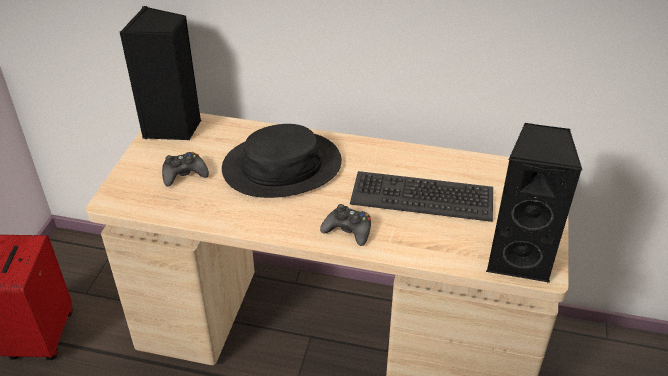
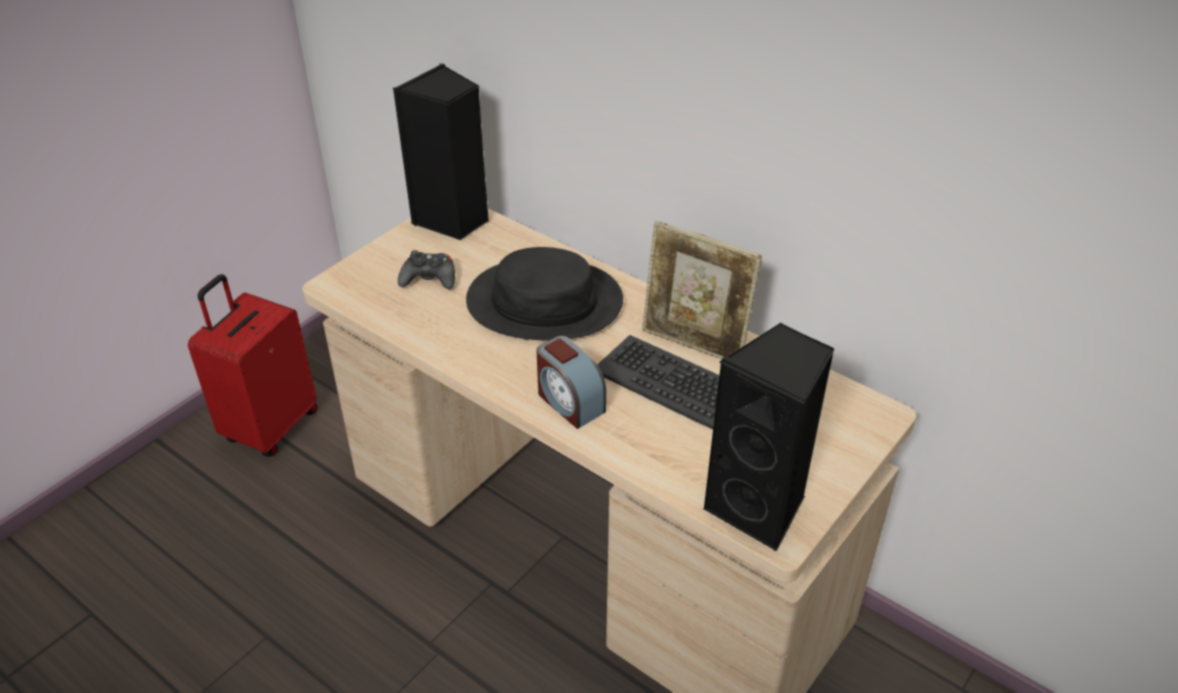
camera: 25 degrees right, 0 degrees up
black game controller [320,204,371,246] -> alarm clock [537,336,606,429]
none -> picture frame [642,220,762,359]

